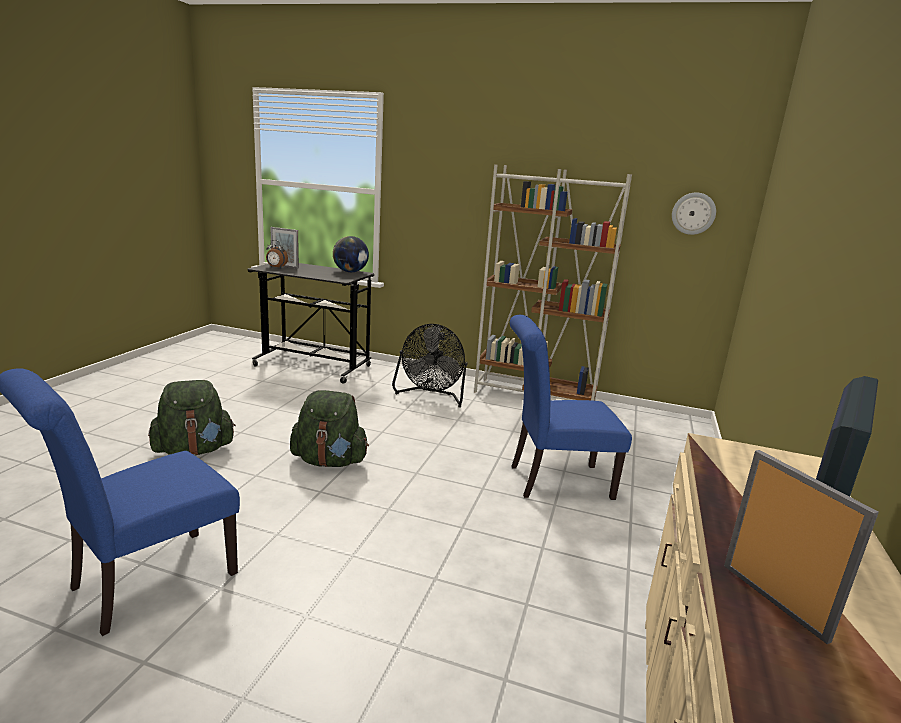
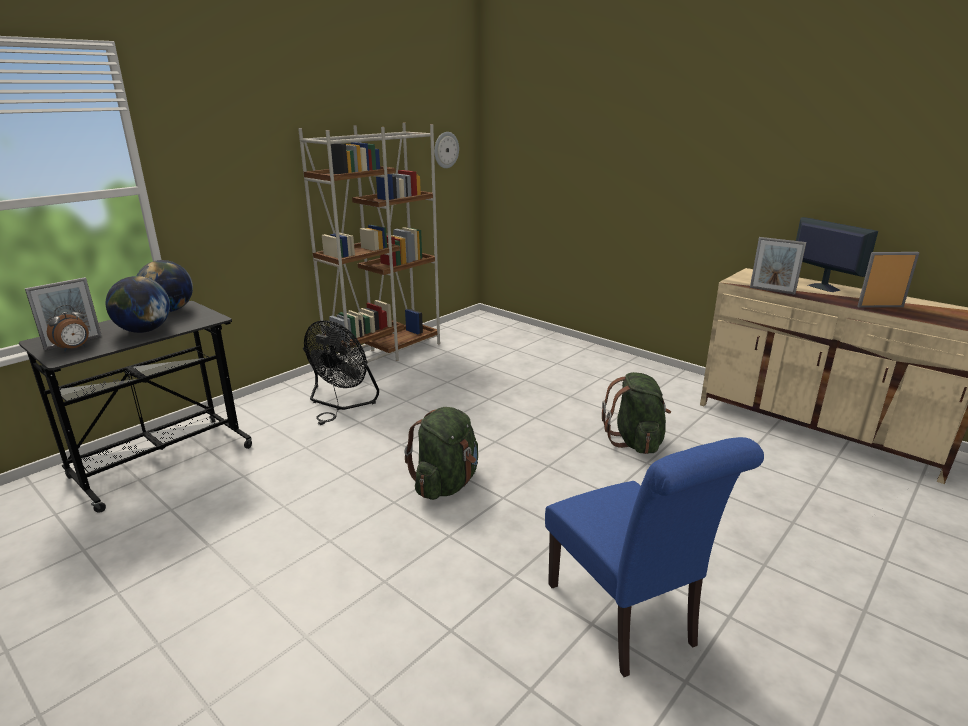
camera: 65 degrees left, 5 degrees up
green backpack [148,380,236,455] -> green backpack moved to [602,372,671,454]
black fan [392,324,468,407] -> black fan turned 105 degrees counterclockwise [303,320,379,425]
blue chair [510,315,632,500] -> none
none -> globe [106,276,170,333]
none -> picture frame [750,237,806,295]

